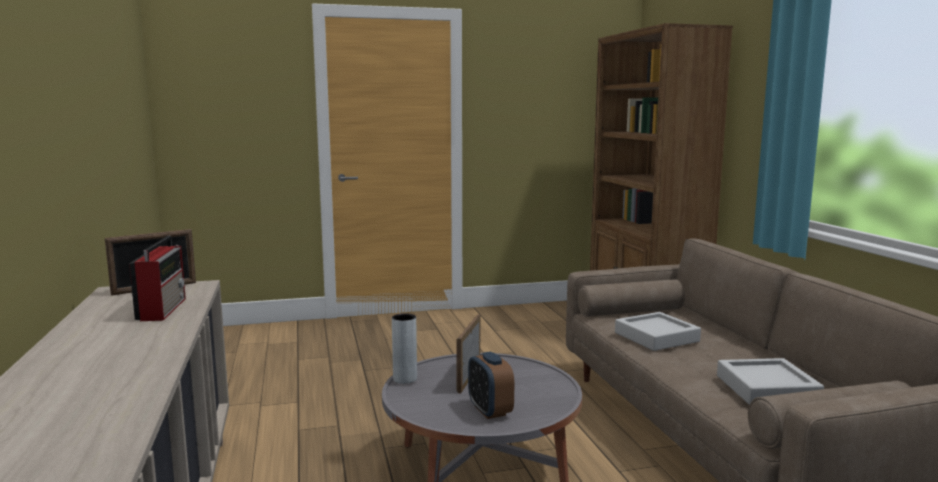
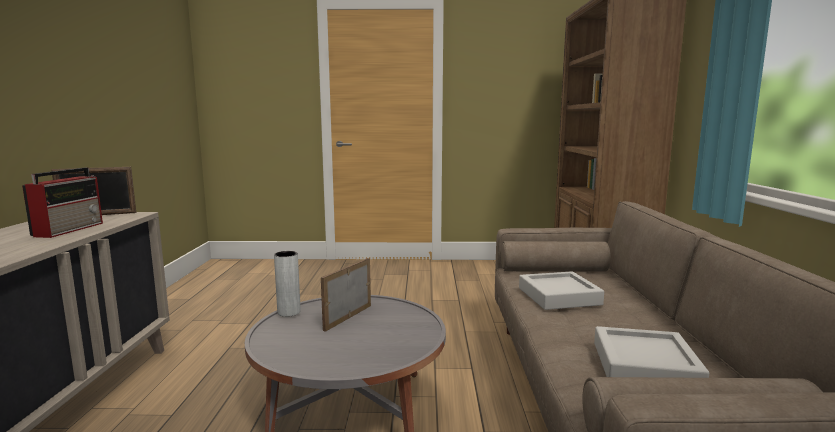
camera: 15 degrees right, 0 degrees up
alarm clock [468,351,514,419] -> none

